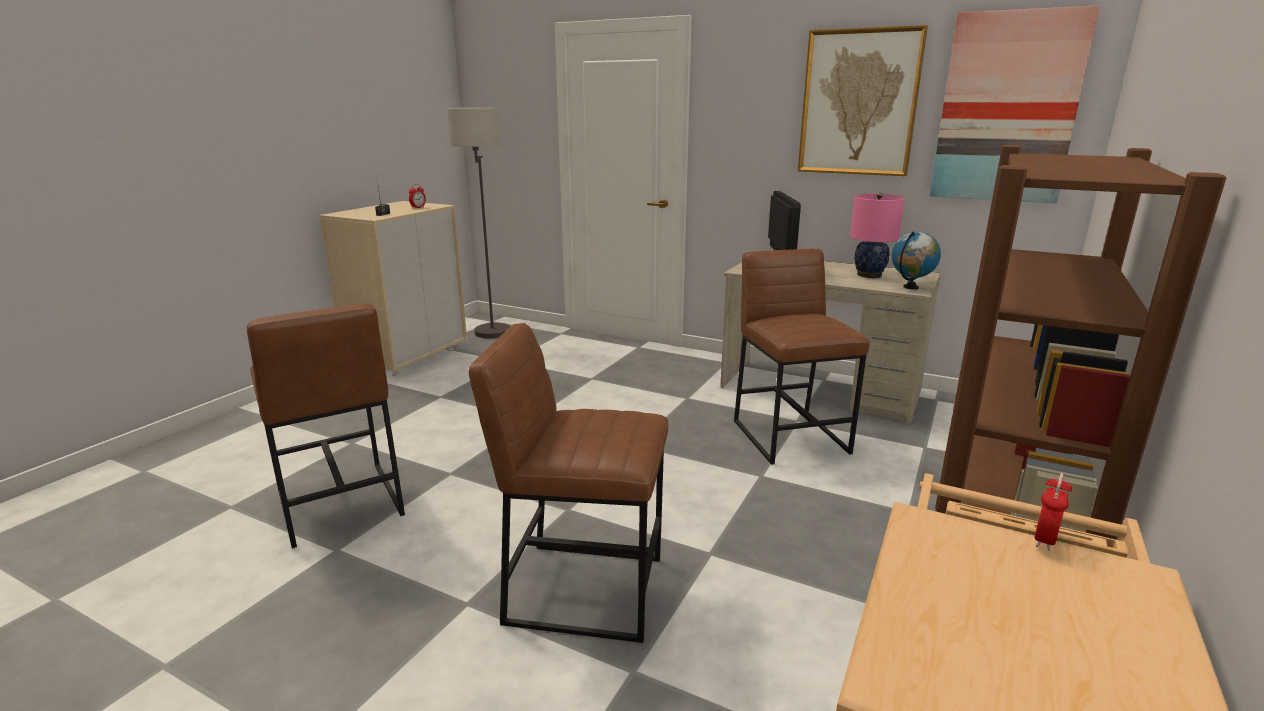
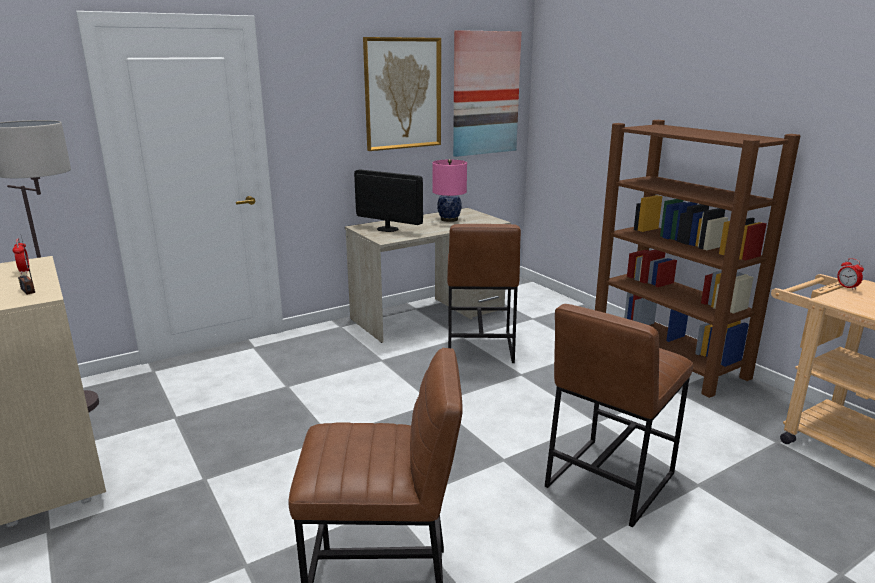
camera: 60 degrees left, 0 degrees up
brown chair [734,248,870,465] -> brown chair turned 105 degrees counterclockwise [447,224,521,363]
globe [892,231,941,290] -> none

